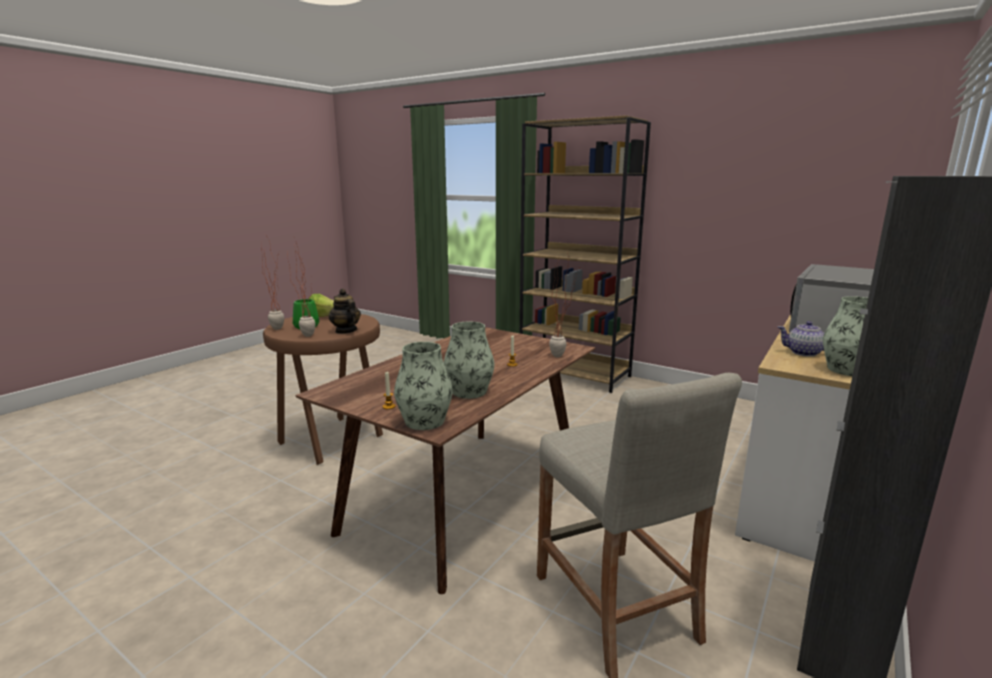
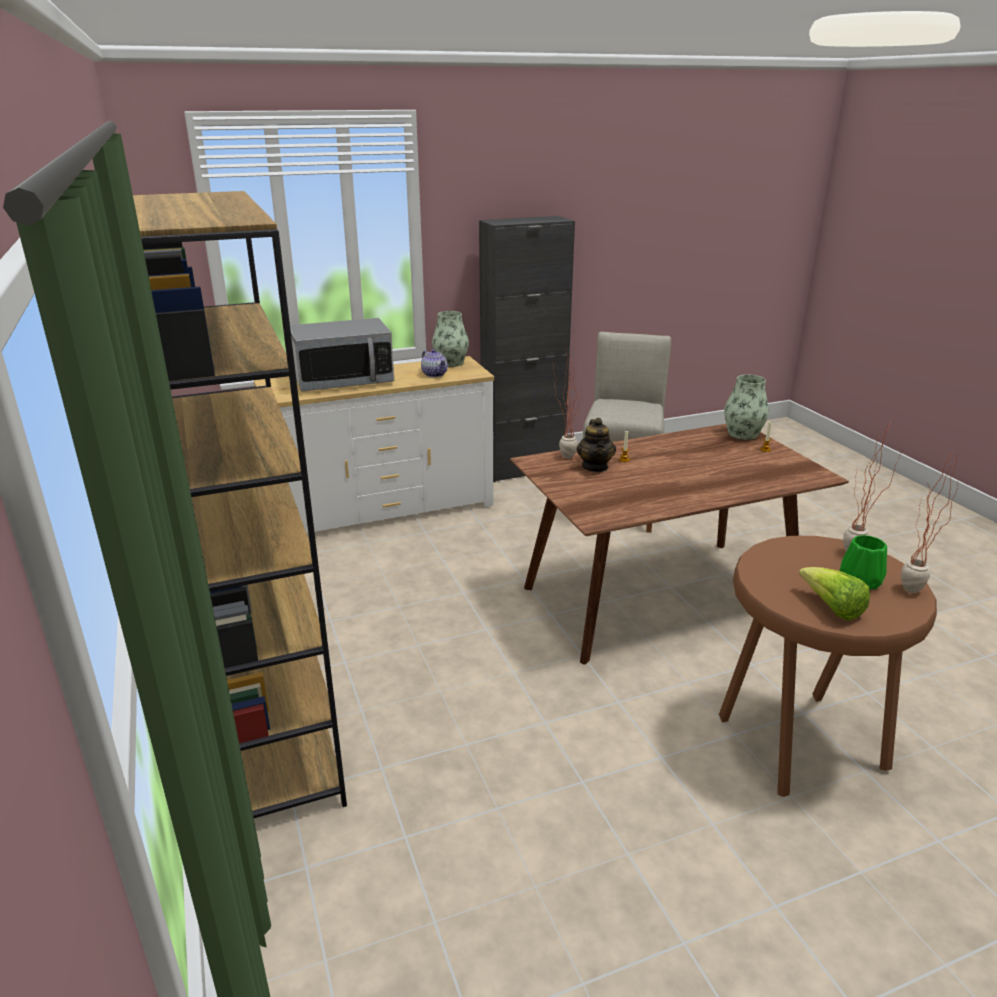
camera: 145 degrees left, 10 degrees up
teapot [329,289,361,334] -> teapot moved to [576,418,616,472]
vase [444,321,495,399] -> none

